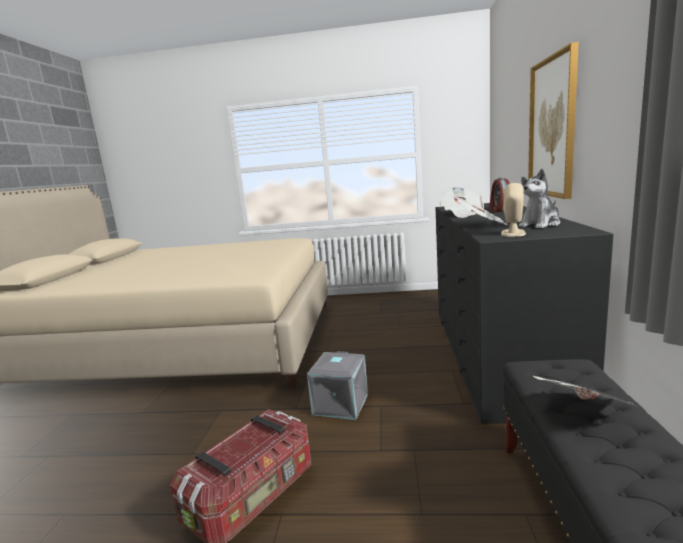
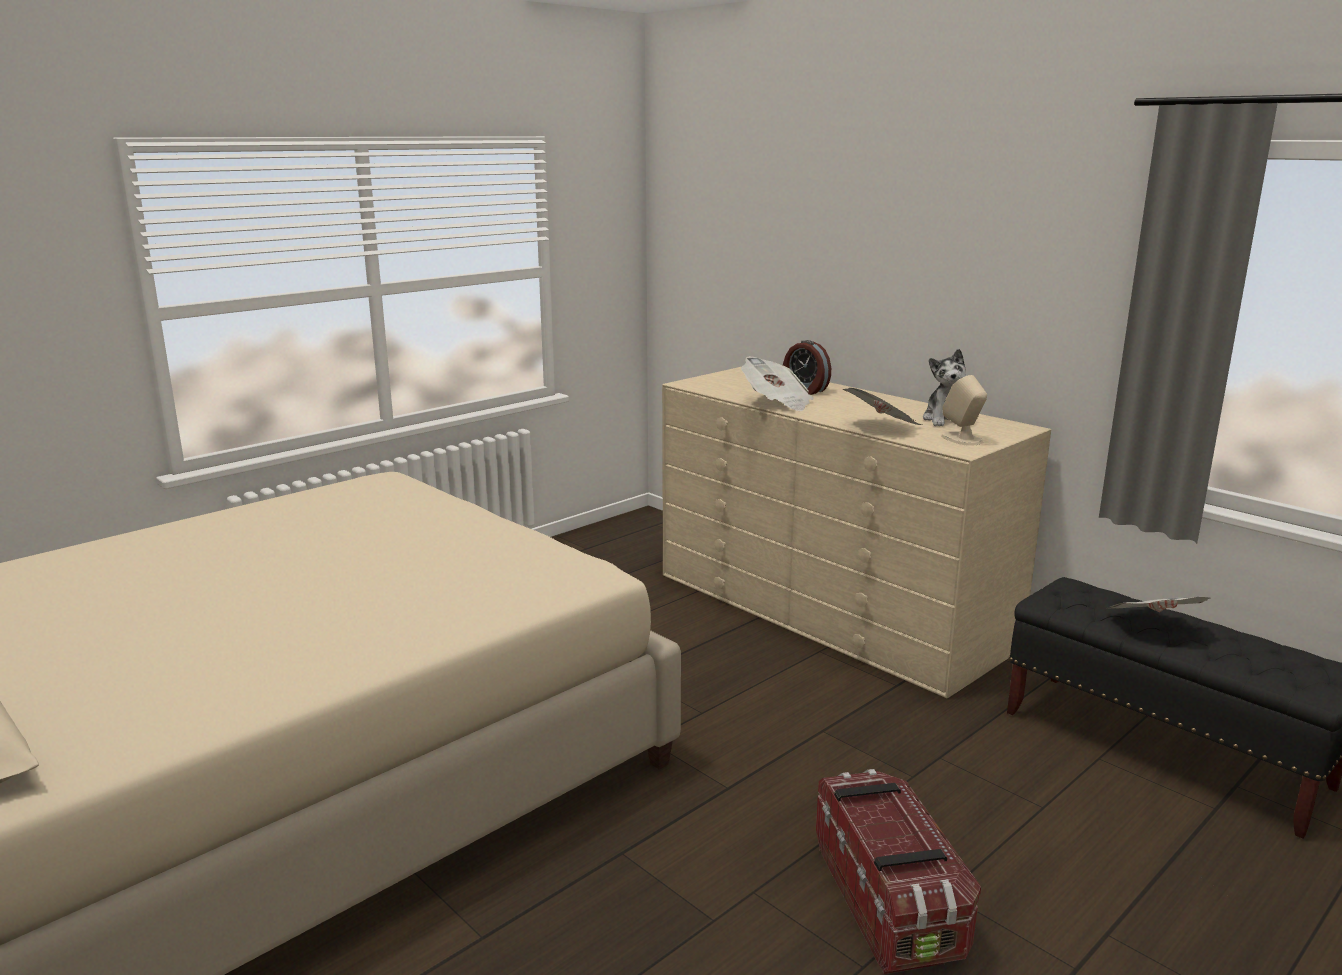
camera: 50 degrees left, 5 degrees up
grey storage box [307,351,368,420] -> none
black dresser [436,203,613,424] -> beige dresser [662,367,1051,698]
picture [528,42,579,199] -> none

